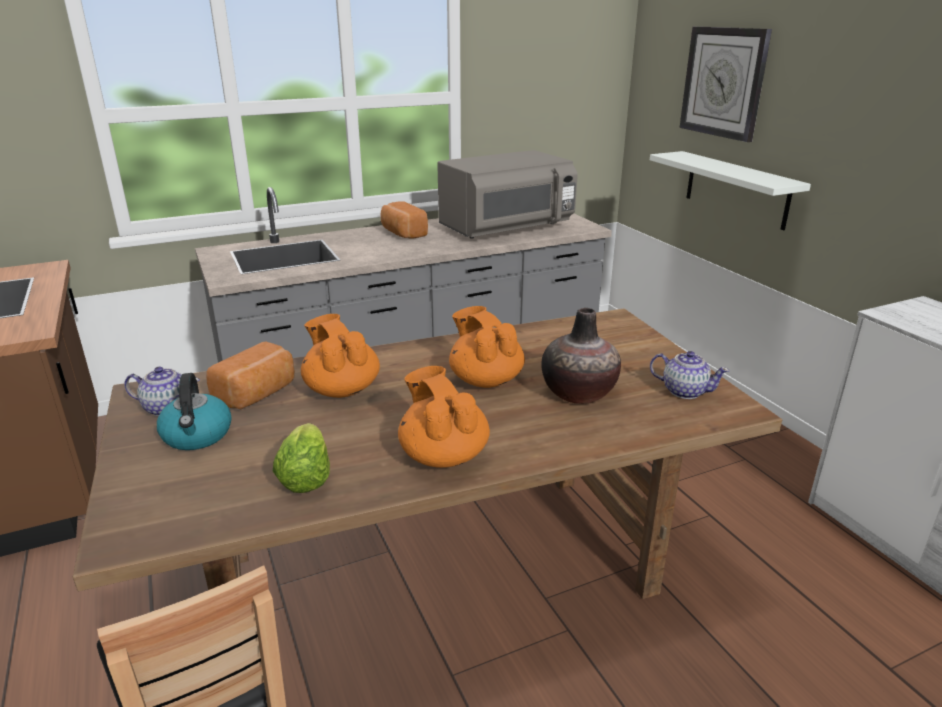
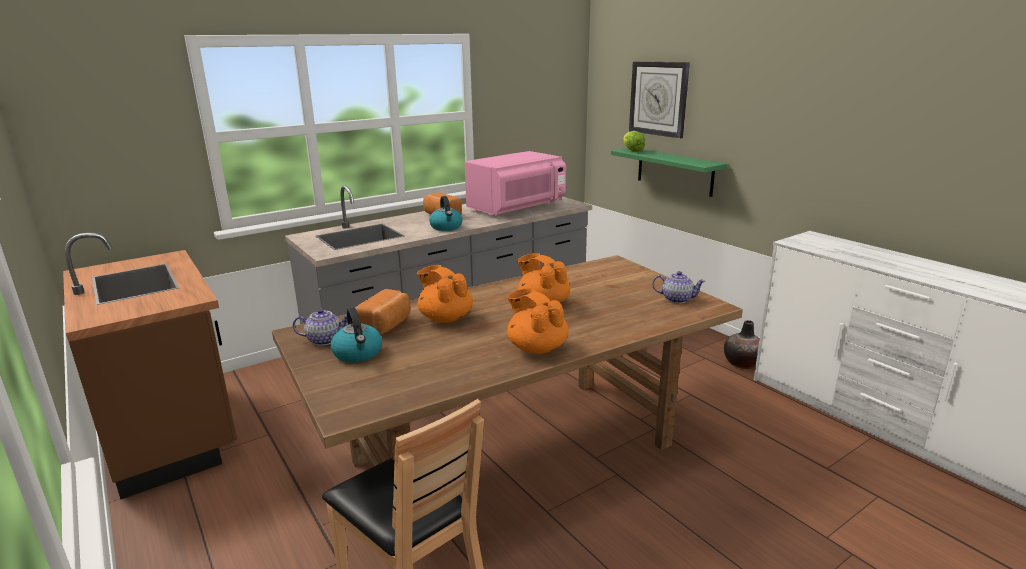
camera: 10 degrees left, 5 degrees down
lettuce [273,423,330,493] -> lettuce moved to [623,131,645,152]
grey microwave [437,150,578,239] -> pink microwave [465,151,566,216]
vase [541,308,621,404] -> vase moved to [724,320,760,369]
white shelf [650,151,811,230] -> green shelf [611,148,727,197]
none -> kettle [429,196,463,231]

